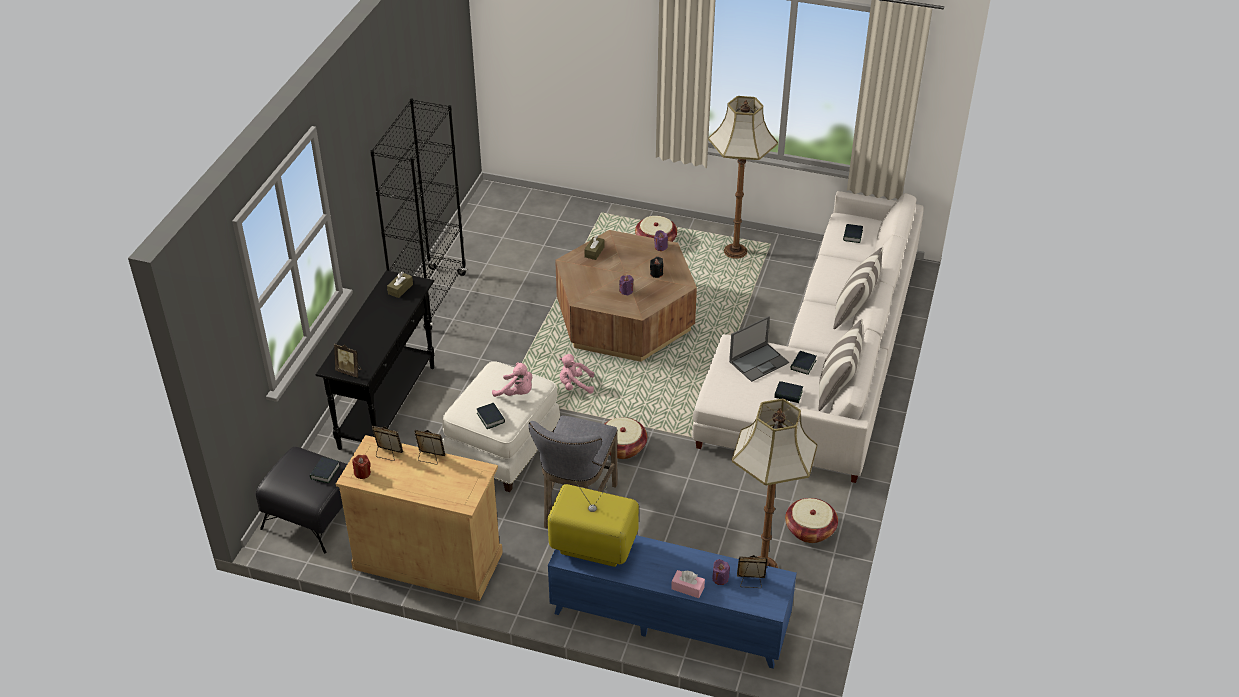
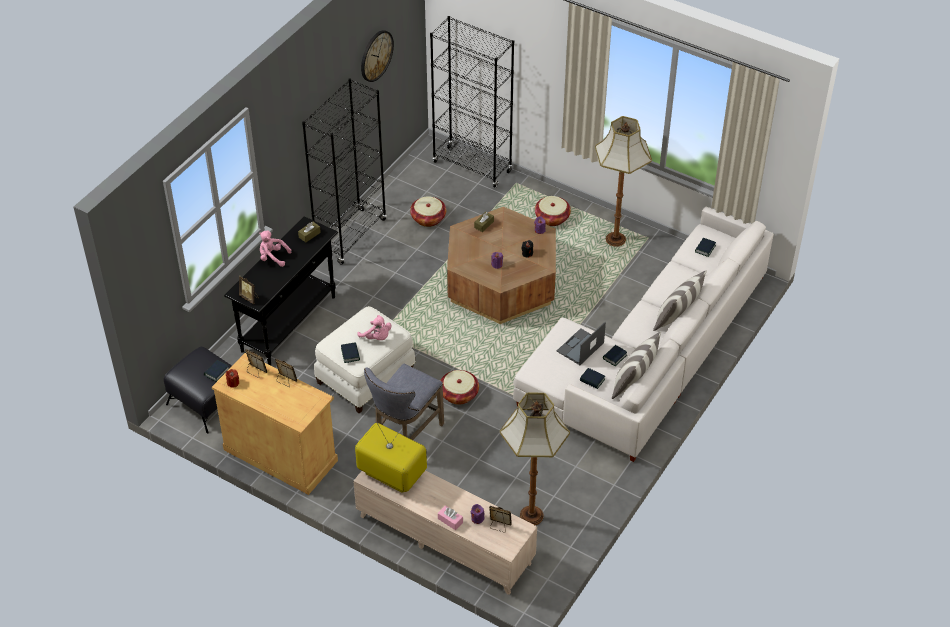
camera: 15 degrees right, 5 degrees up
blue tv stand [548,535,797,669] -> beige tv stand [354,470,537,595]
pink plush toy [560,354,594,393] -> pink plush toy moved to [259,231,292,267]
laptop [729,316,789,382] -> laptop turned 150 degrees clockwise [557,322,606,365]
basket [785,498,838,543] -> basket moved to [410,196,446,227]
none -> wall clock [361,30,394,82]
none -> black bookcase [430,16,514,188]

